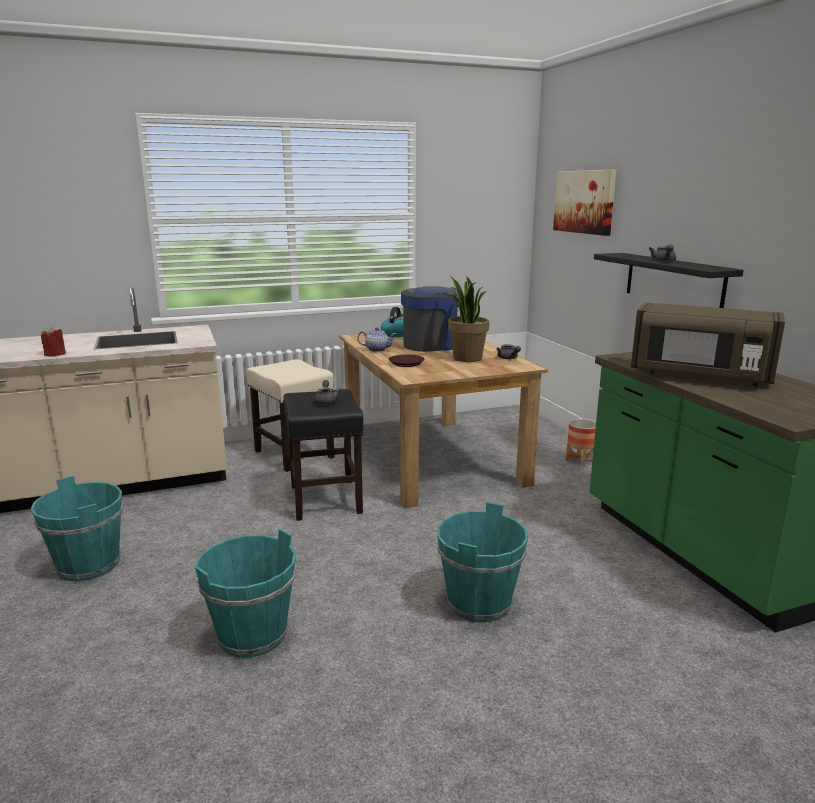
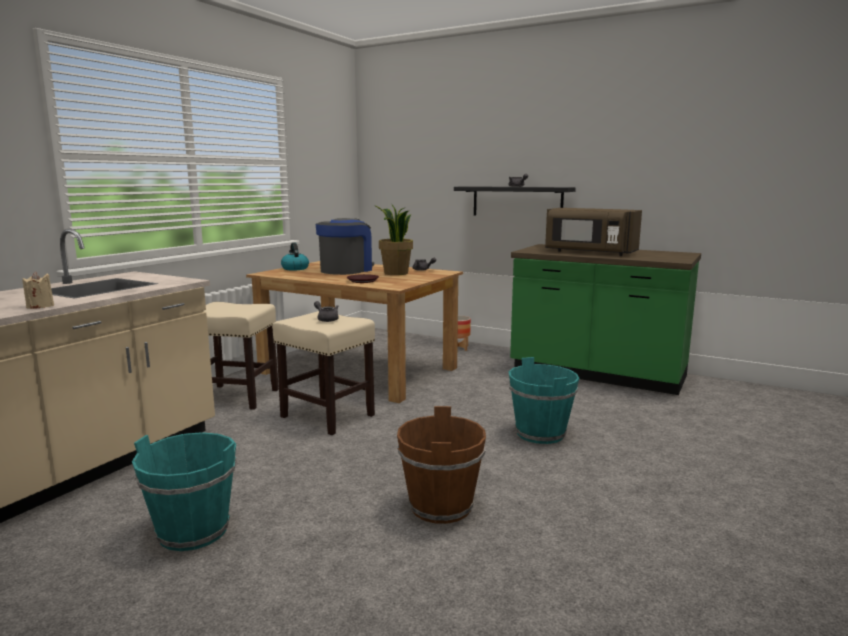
camera: 40 degrees left, 5 degrees down
red candle [41,327,66,356] -> beige candle [22,272,54,309]
turquoise bucket [194,529,296,658] -> brown bucket [397,406,486,524]
black stool [283,389,363,521] -> beige stool [272,311,375,435]
teapot [357,327,396,352] -> none
picture [553,170,616,236] -> none
brown microwave [631,302,785,386] -> brown microwave turned 45 degrees clockwise [545,208,642,256]

